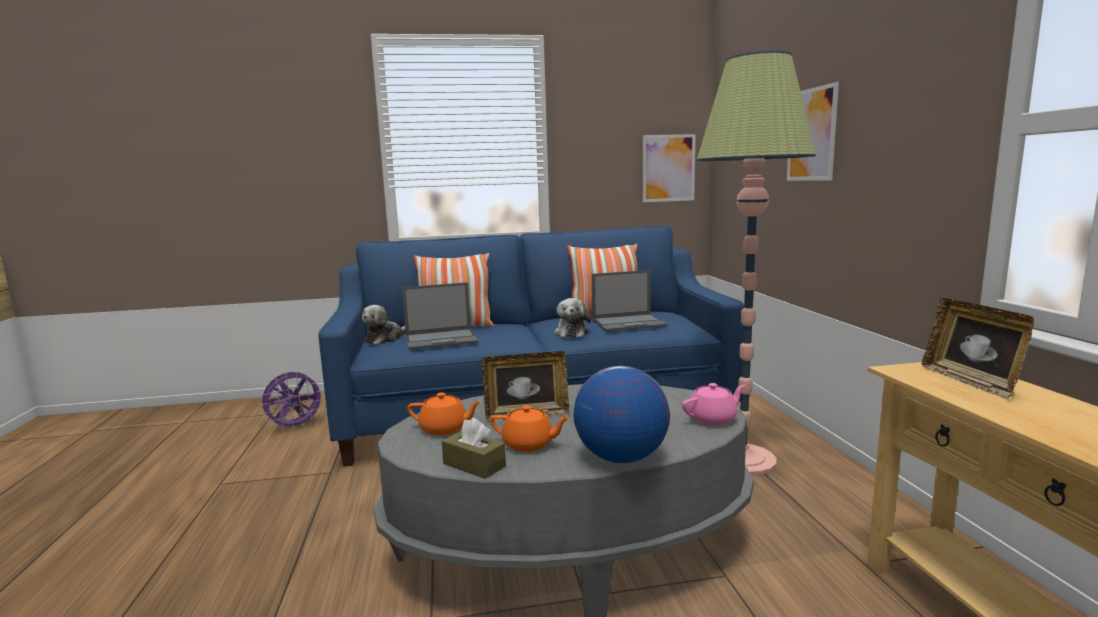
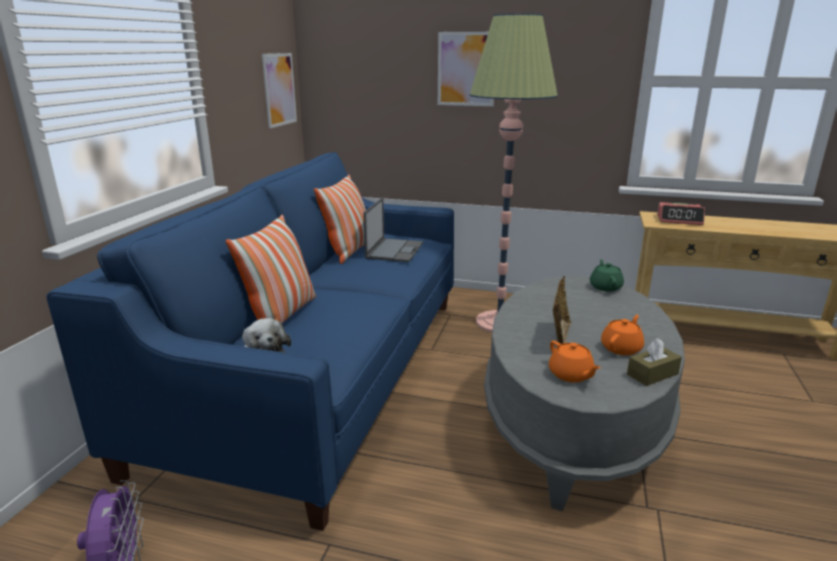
camera: 65 degrees left, 10 degrees up
laptop [402,282,478,350] -> none
orange teapot [407,392,481,435] -> orange teapot turned 120 degrees clockwise [549,341,601,382]
plush toy [554,298,591,338] -> none
globe [573,366,670,463] -> none
pink teapot [682,383,745,426] -> green teapot [590,259,624,292]
picture frame [922,298,1034,399] -> alarm clock [657,202,705,225]

